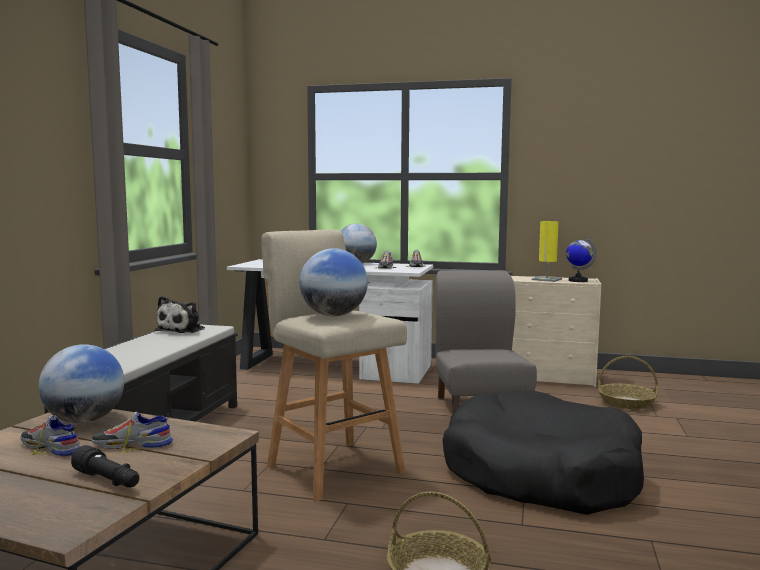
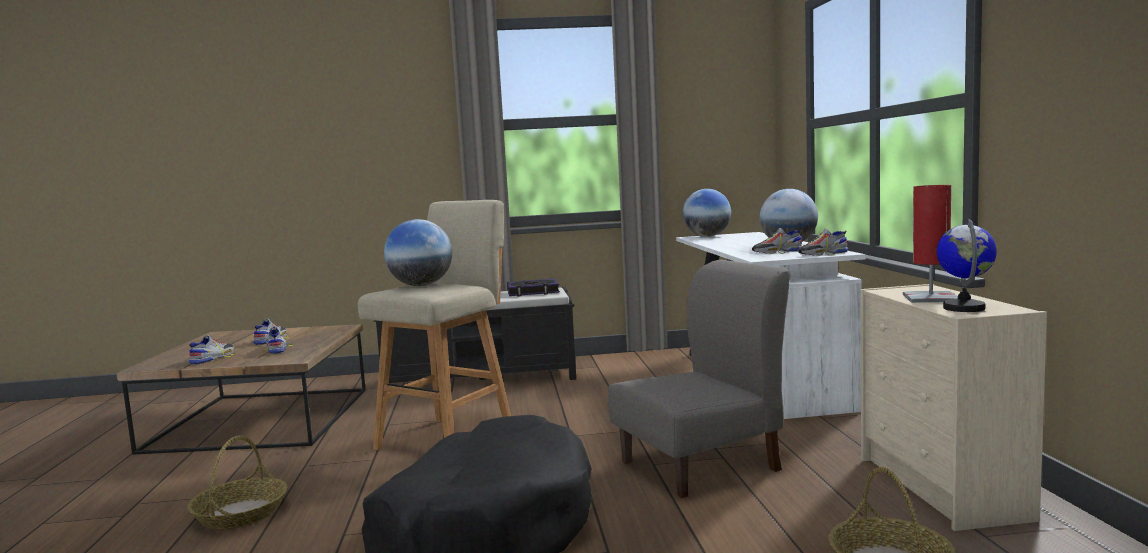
camera: 70 degrees right, 0 degrees up
globe [39,344,124,423] -> globe moved to [683,189,731,237]
black flashlight [71,445,139,488] -> shoe [189,335,234,365]
plush toy [155,296,205,333] -> book [507,278,560,297]
yellow table lamp [532,221,562,282] -> red table lamp [903,185,958,303]

